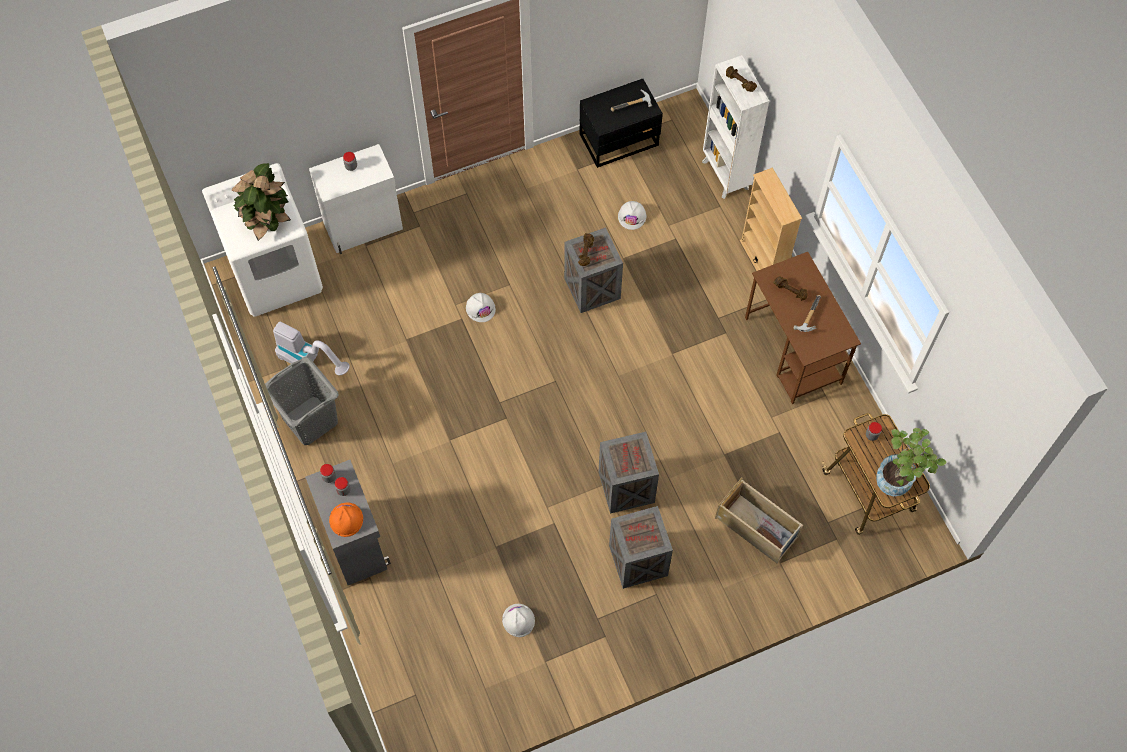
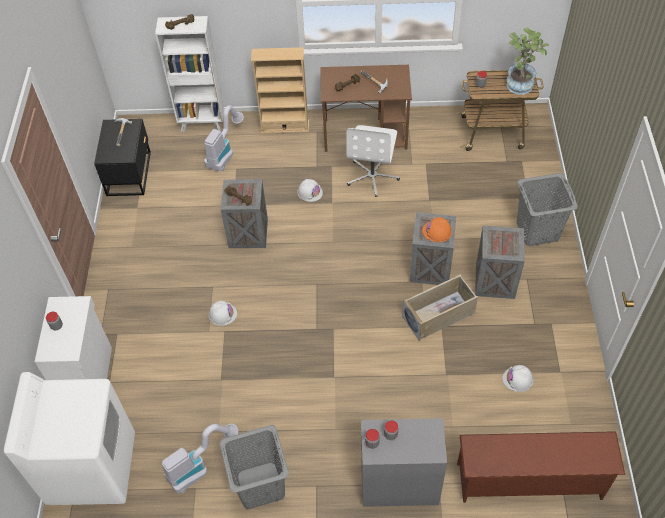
camera: 65 degrees left, 10 degrees down
potted plant [232,163,291,241] -> none
orange hard hat [329,502,363,537] -> orange hard hat moved to [422,217,452,242]
white hard hat [618,201,646,230] -> white hard hat moved to [297,179,323,202]
beige storage box [715,477,803,563] -> beige storage box moved to [402,274,478,341]
none -> vacuum cleaner [204,105,244,171]
none -> white office chair [346,125,400,197]
none -> brown shoe rack [457,431,625,503]
none -> grey laundry basket [517,173,578,246]

